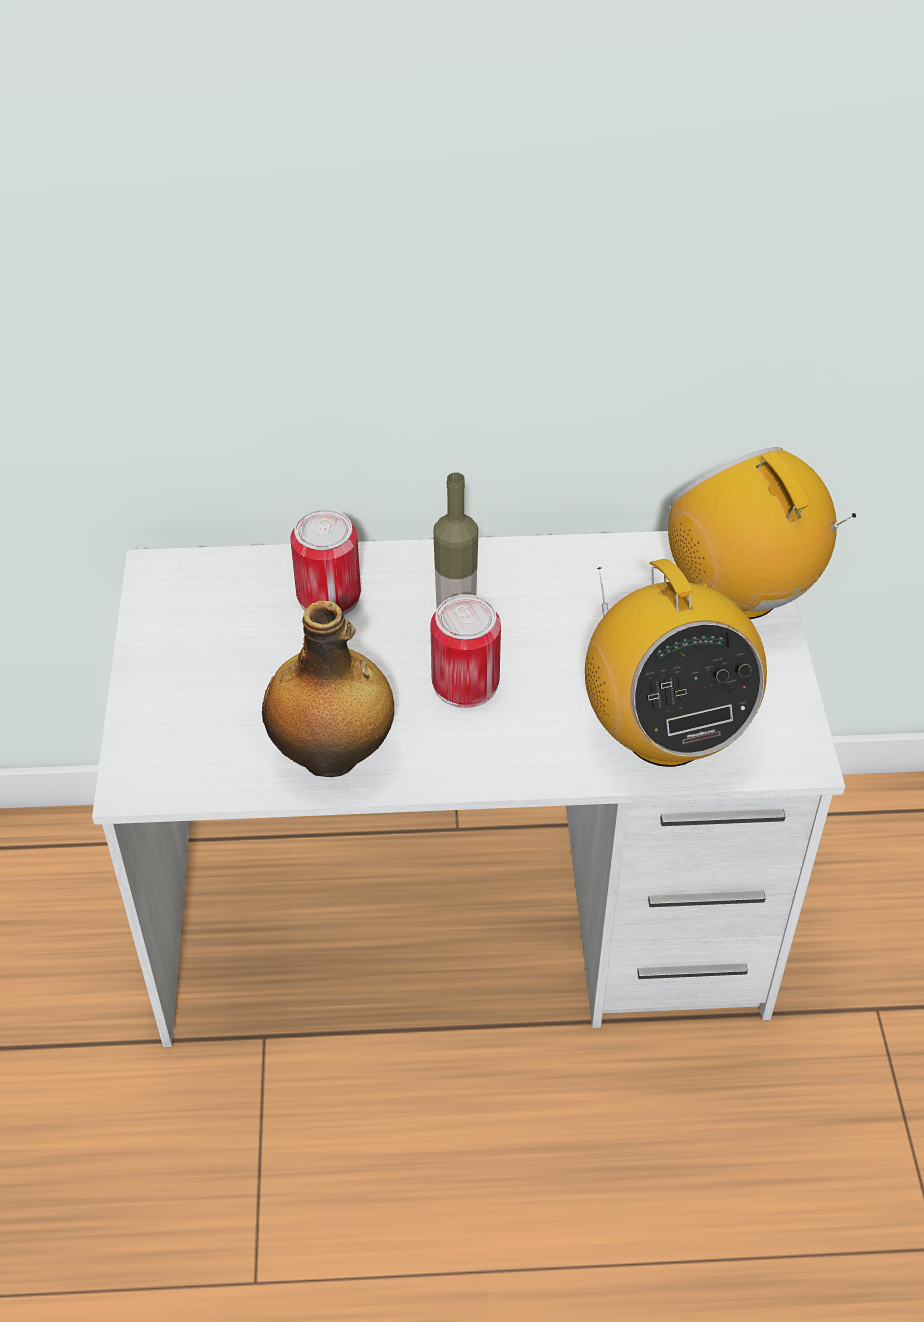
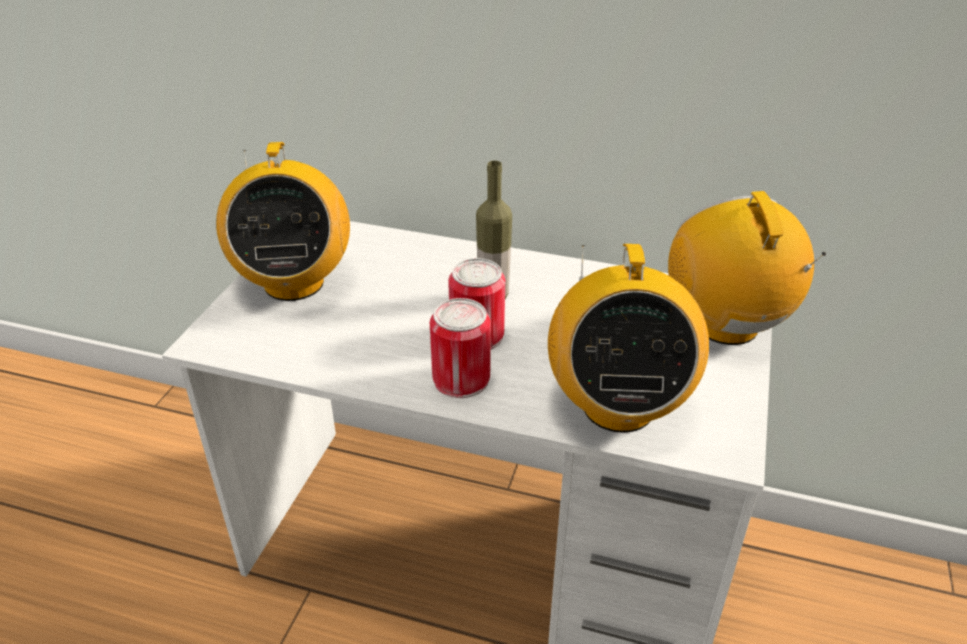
camera: 20 degrees right, 10 degrees down
bottle [262,600,394,777] -> none
can [290,509,361,615] -> can moved to [430,298,491,398]
none -> radio [216,142,350,301]

